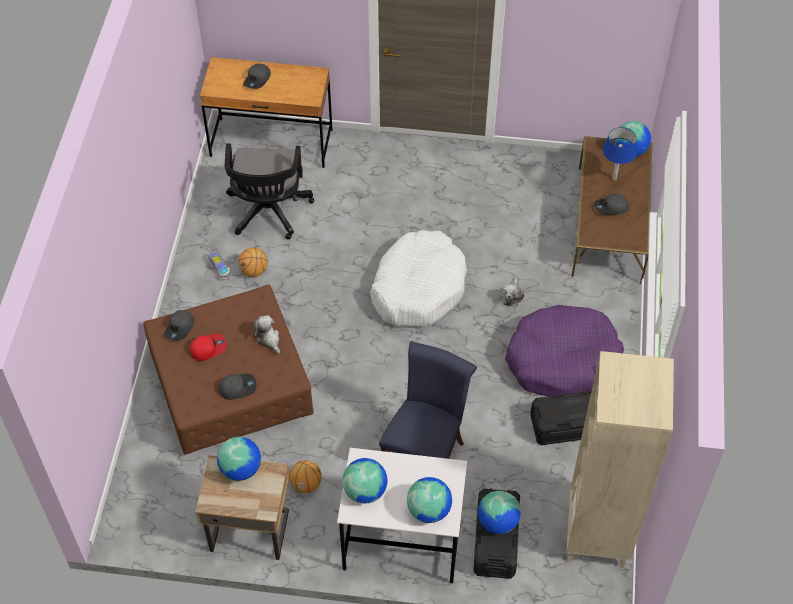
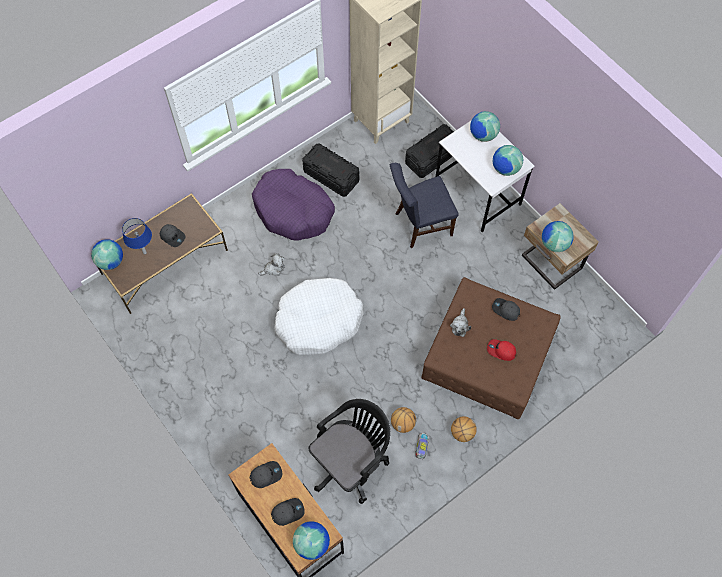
camera: 135 degrees left, 10 degrees up
grey cap [164,310,194,341] -> grey cap moved to [250,461,282,488]
basketball [289,460,322,493] -> basketball moved to [451,416,477,442]
globe [478,491,521,534] -> globe moved to [293,521,330,560]

